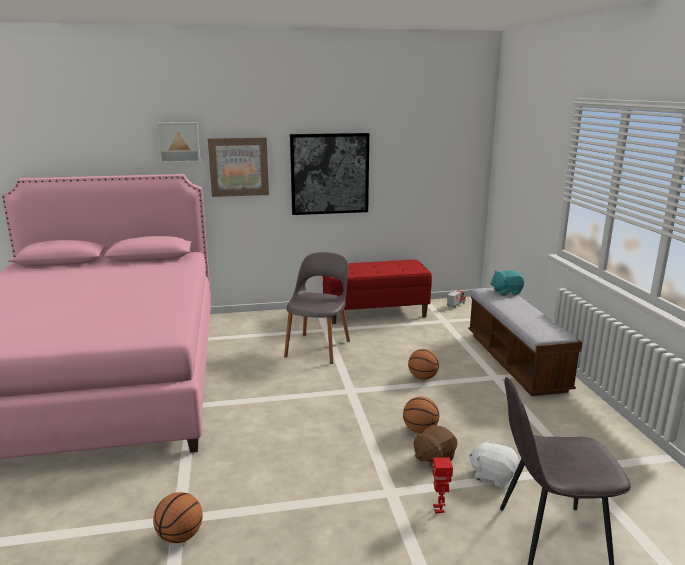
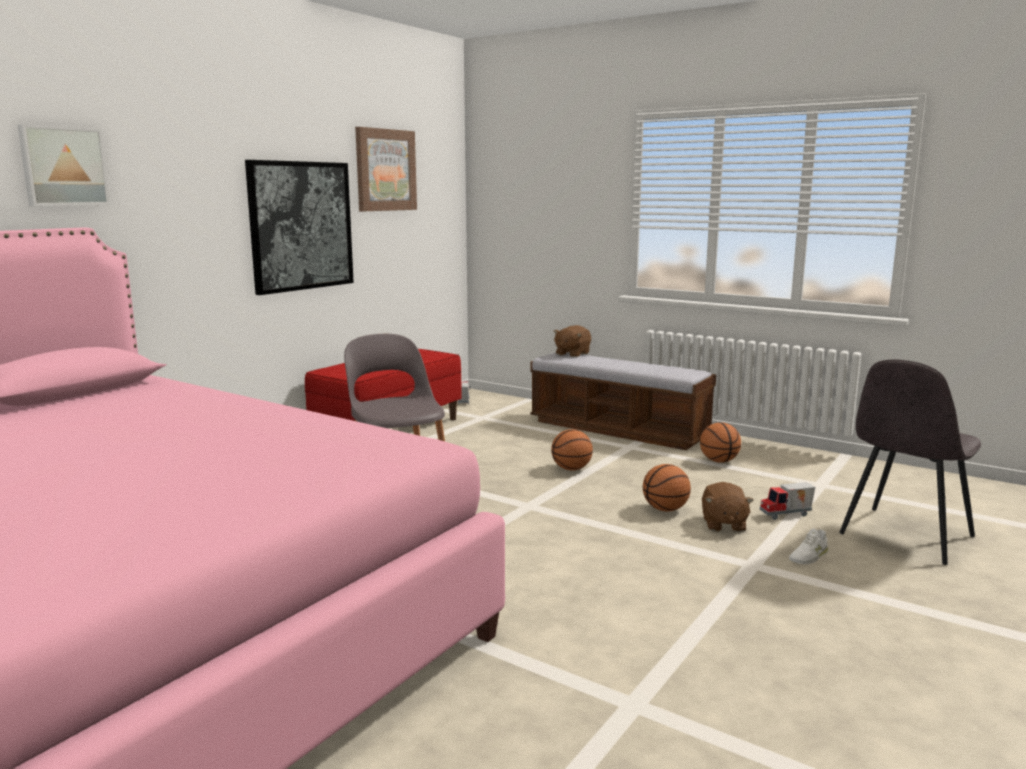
camera: 45 degrees left, 5 degrees down
basketball [153,492,203,543] -> basketball moved to [700,422,741,463]
picture [208,137,269,197] -> picture moved to [355,127,417,211]
toy robot [432,457,453,513] -> white shoe [789,529,828,564]
white plush toy [469,439,519,488] -> toy truck [760,482,815,520]
turquoise plush toy [490,270,524,295] -> brown plush toy [553,325,591,357]

